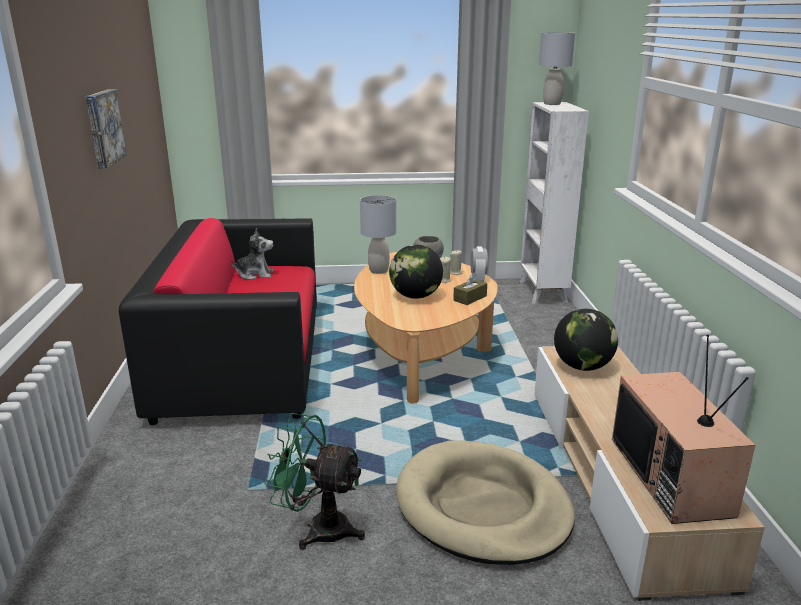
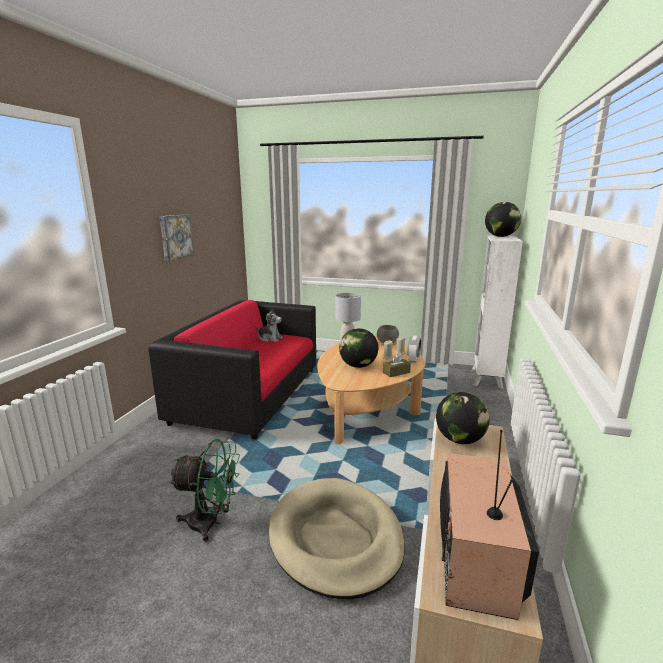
camera: 20 degrees right, 5 degrees down
green fan [264,413,365,550] -> green fan turned 150 degrees clockwise [169,439,240,542]
grey table lamp [539,32,575,105] -> globe [485,202,521,237]

